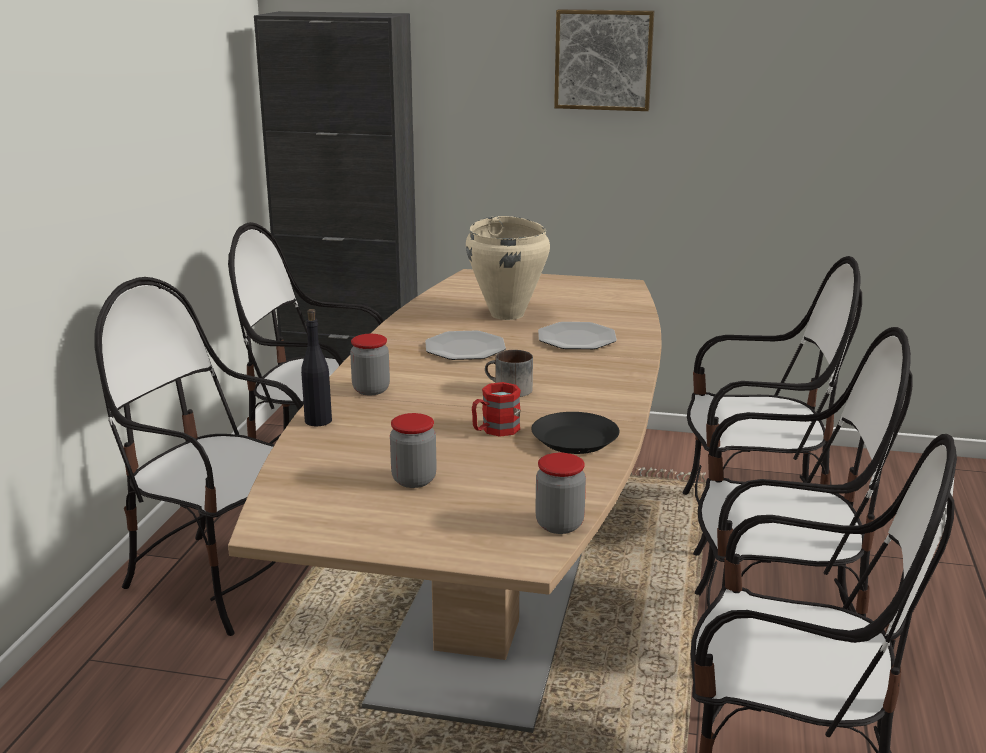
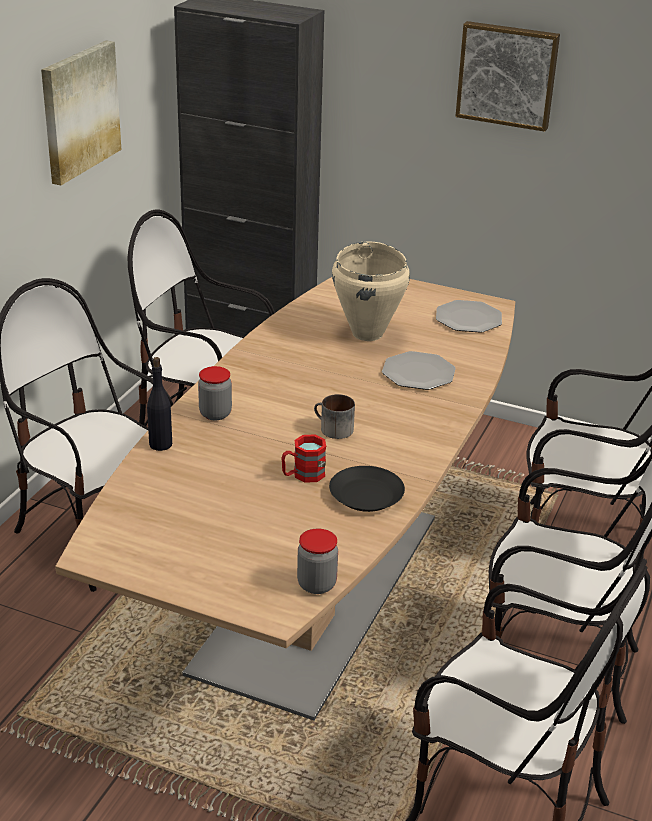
camera: 10 degrees right, 10 degrees up
jar [390,413,437,488] -> none
plate [425,330,506,360] -> plate moved to [436,300,502,333]
none -> picture [41,40,121,185]

